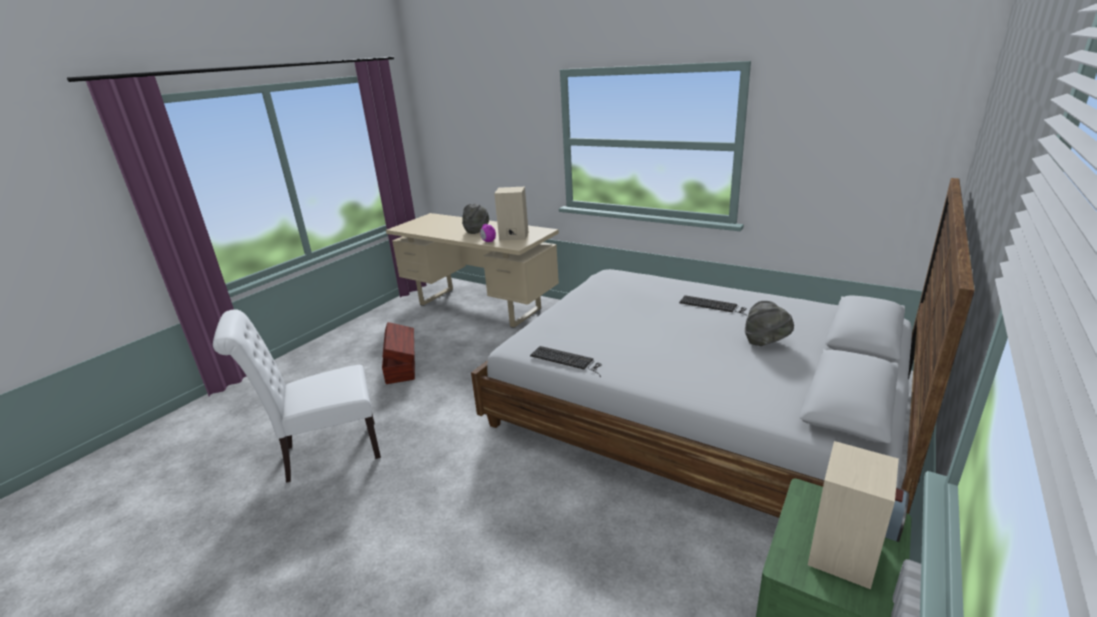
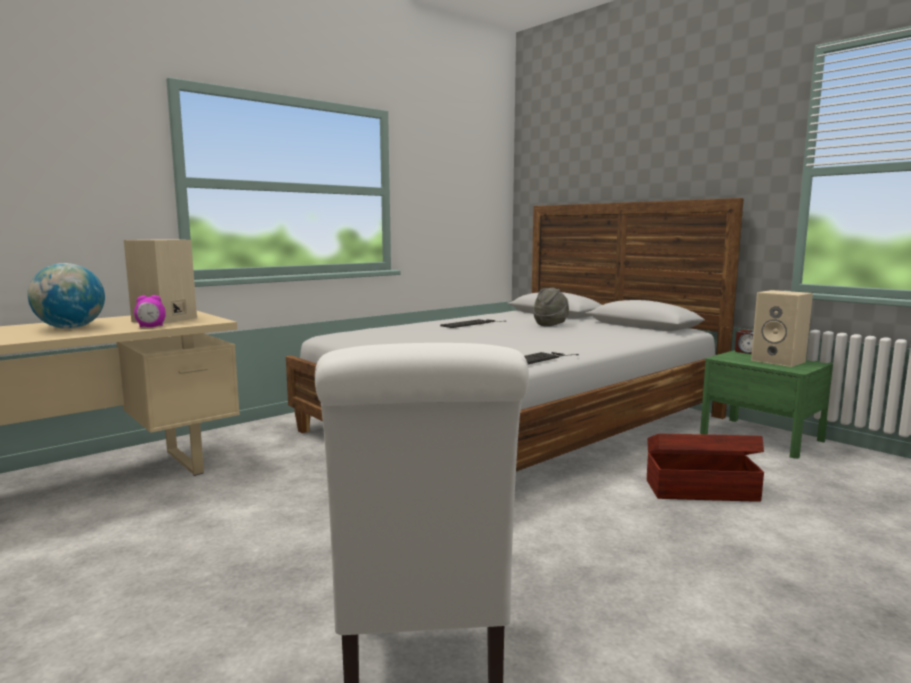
camera: 75 degrees left, 15 degrees down
brown storage box [382,322,415,384] -> brown storage box moved to [647,434,764,502]
grey hat [462,203,489,234] -> globe [28,263,105,329]

